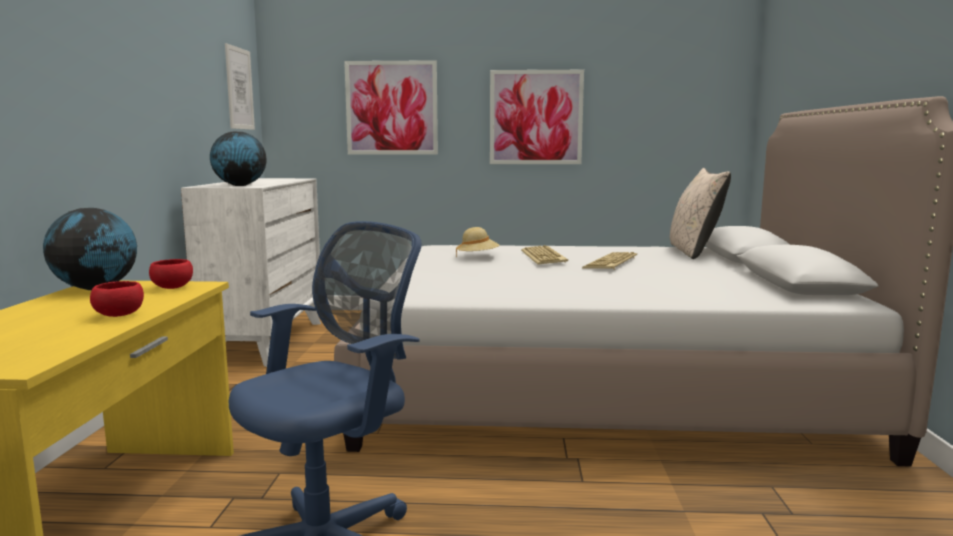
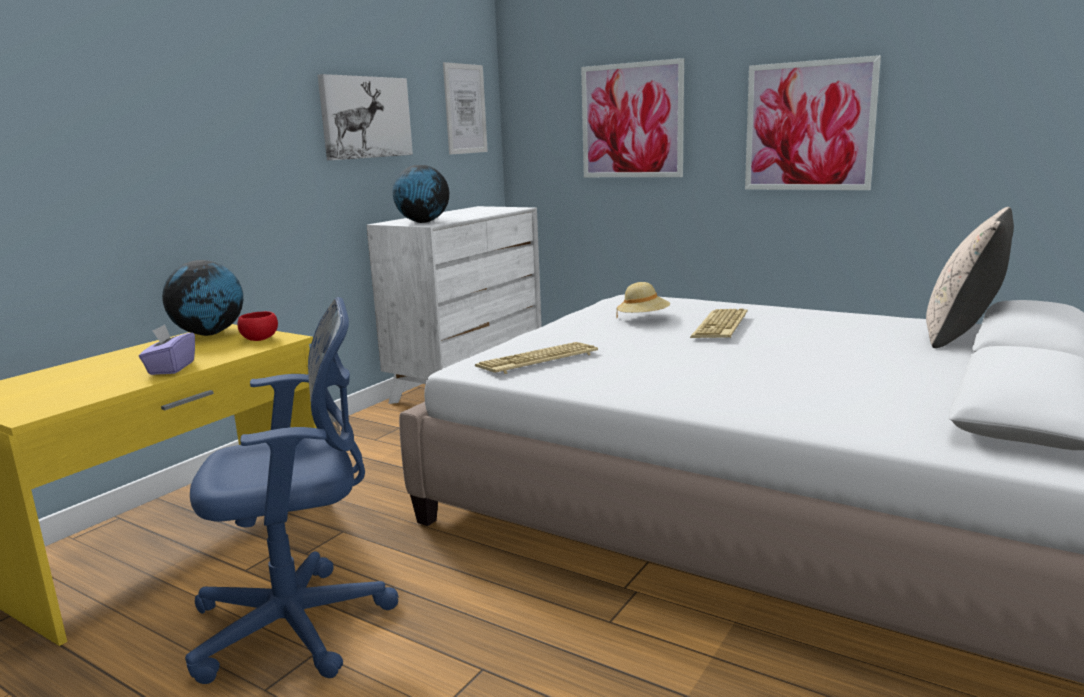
camera: 30 degrees right, 5 degrees up
red bowl [90,281,144,317] -> purple tissue box [139,324,195,375]
keyboard [582,252,637,270] -> keyboard moved to [475,342,598,374]
none -> picture [318,74,413,160]

